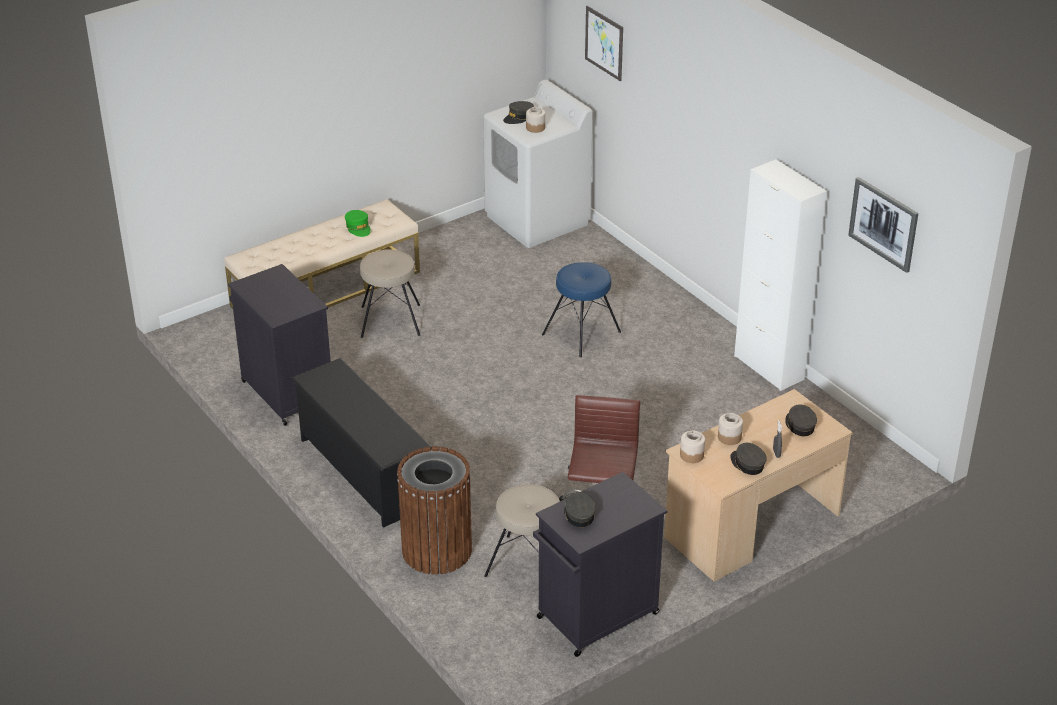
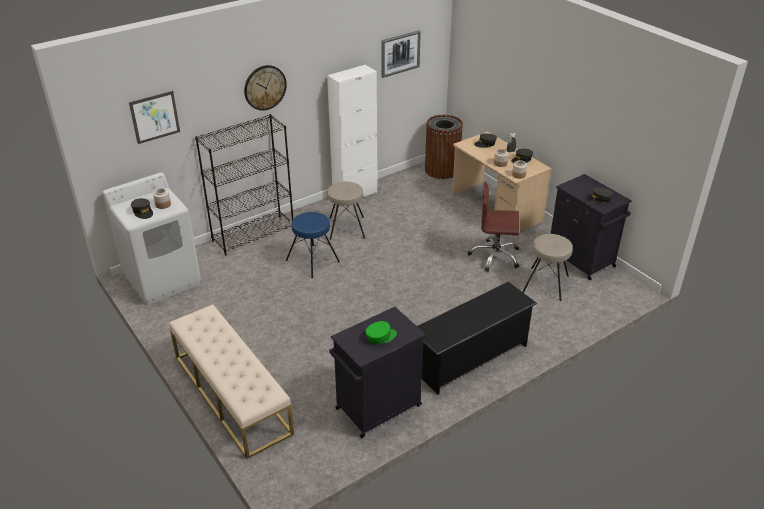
camera: 90 degrees left, 0 degrees up
green cap [345,210,371,237] -> green cap moved to [366,321,397,344]
beige stool [360,249,420,338] -> beige stool moved to [327,181,365,240]
brown trash can [397,446,472,575] -> brown trash can moved to [425,115,463,179]
none -> black bookcase [195,114,293,256]
none -> wall clock [244,65,287,111]

